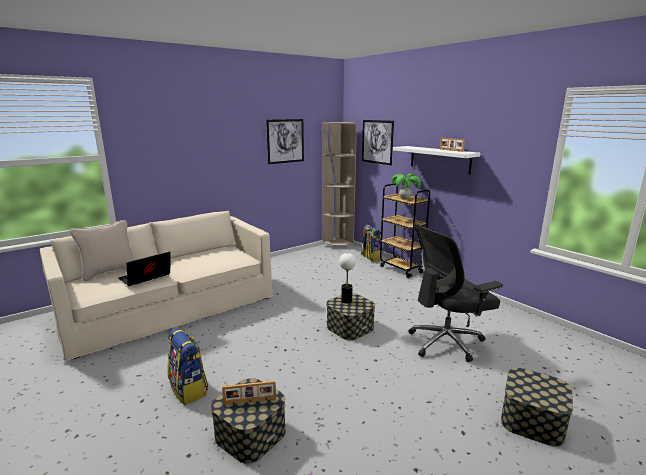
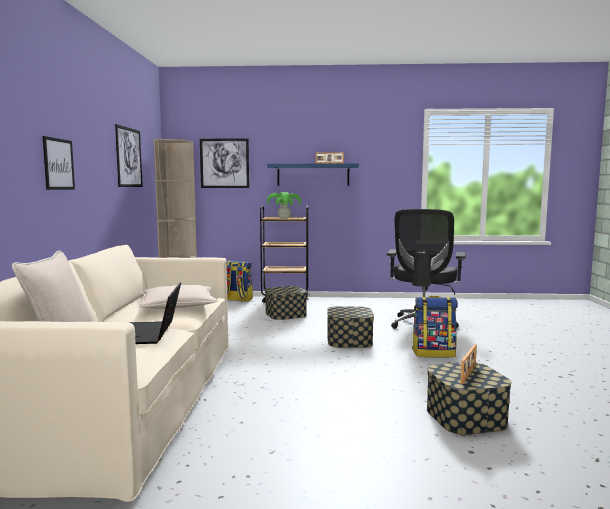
camera: 50 degrees left, 10 degrees down
backpack [167,328,208,405] -> backpack moved to [412,296,458,358]
table lamp [339,253,356,304] -> none
white shelf [393,146,481,175] -> blue shelf [267,163,359,186]
storage box [501,368,573,447] -> storage box moved to [265,286,307,320]
none -> picture [43,136,75,190]
none -> beige pillow [138,285,218,309]

